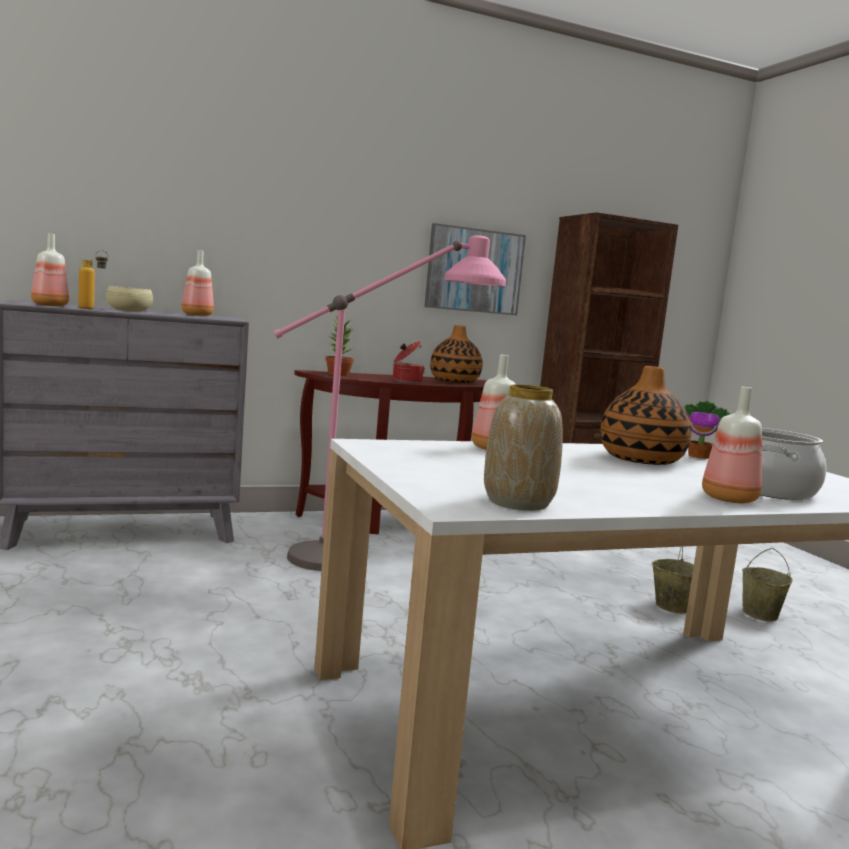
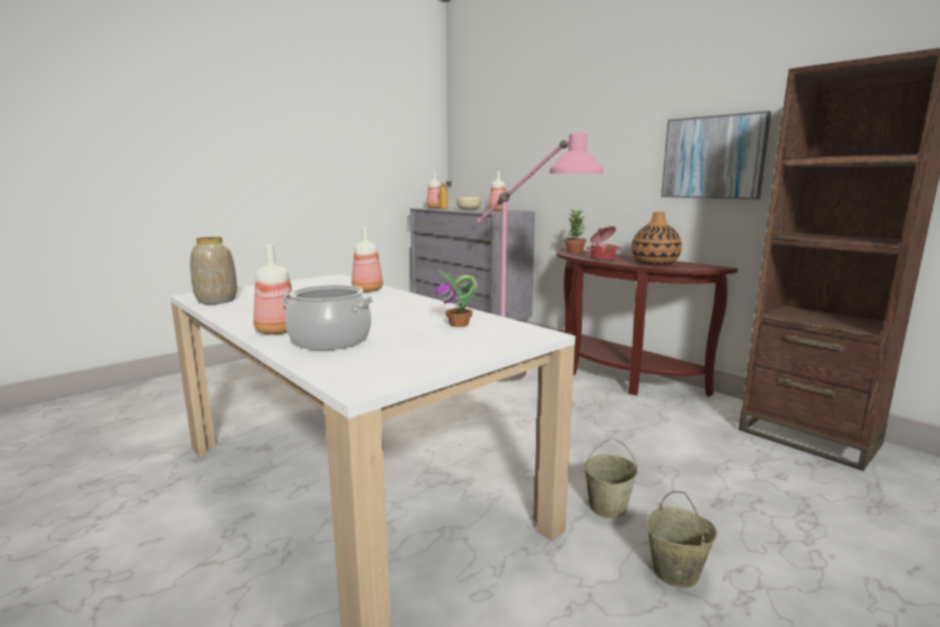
camera: 70 degrees right, 5 degrees up
vase [600,366,692,465] -> none

